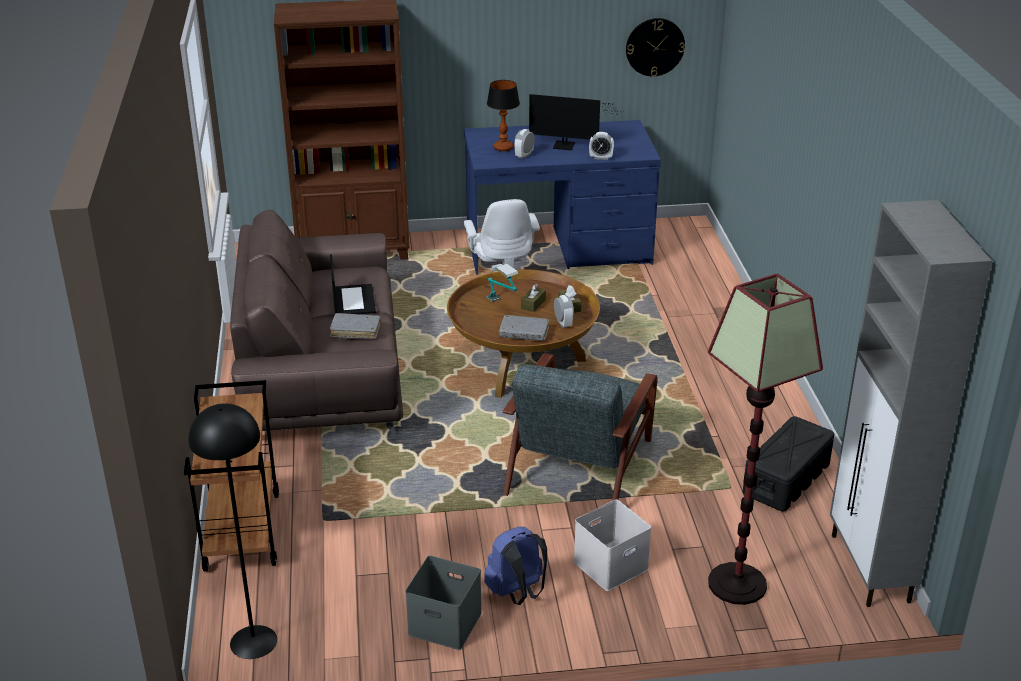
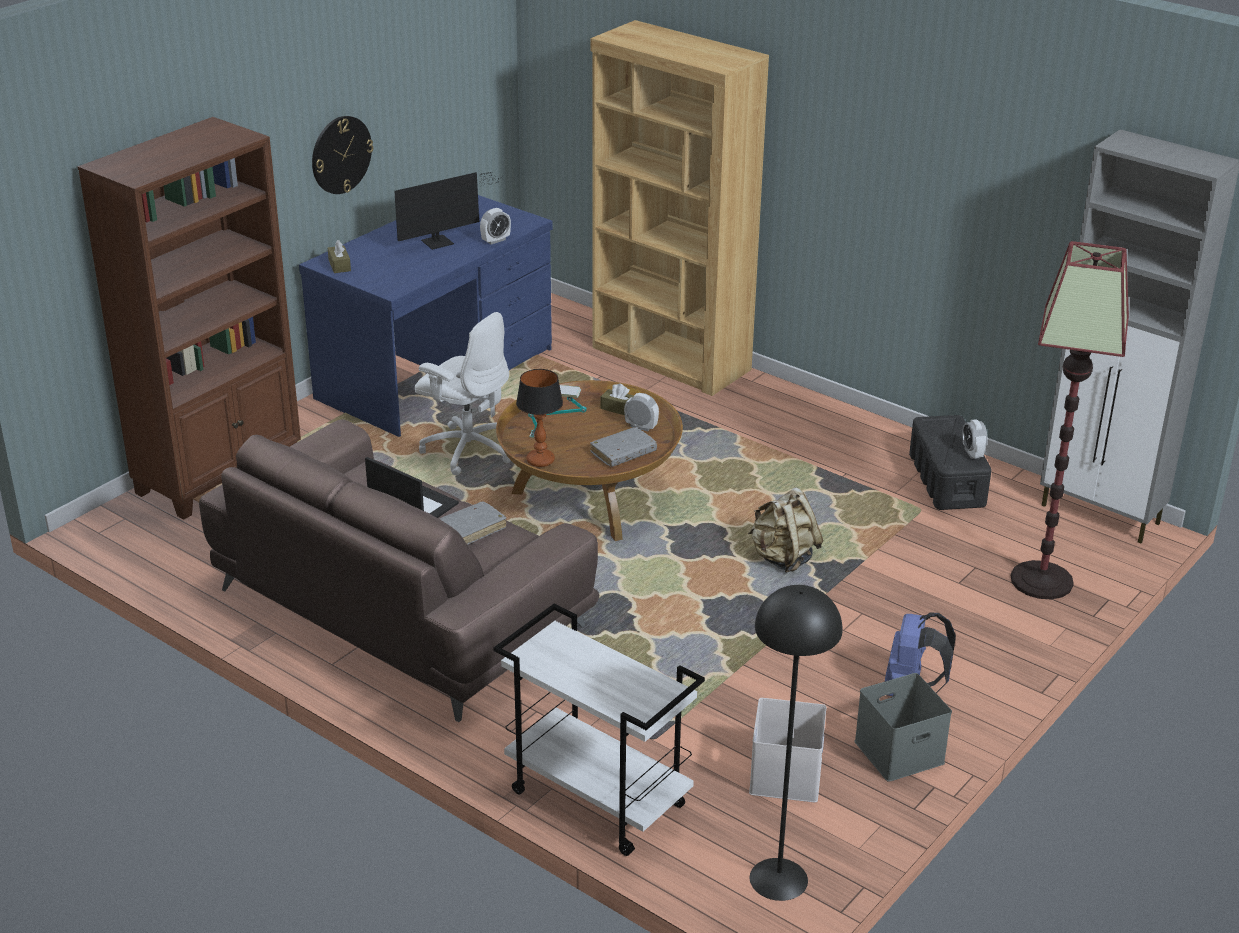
camera: 45 degrees left, 0 degrees up
brown cart [184,380,279,571] -> white cart [493,604,705,856]
table lamp [487,80,520,151] -> table lamp moved to [516,369,563,467]
grey armchair [502,353,658,501] -> beige backpack [748,487,823,573]
alarm clock [514,129,535,159] -> alarm clock moved to [962,419,987,459]
brown tissue box [521,284,546,312] -> brown tissue box moved to [328,240,351,273]
white storage box [574,499,651,591] -> white storage box moved to [749,698,826,802]
wall clock [626,18,685,77] -> wall clock moved to [312,116,373,194]
none -> brown bookcase [591,20,769,396]

